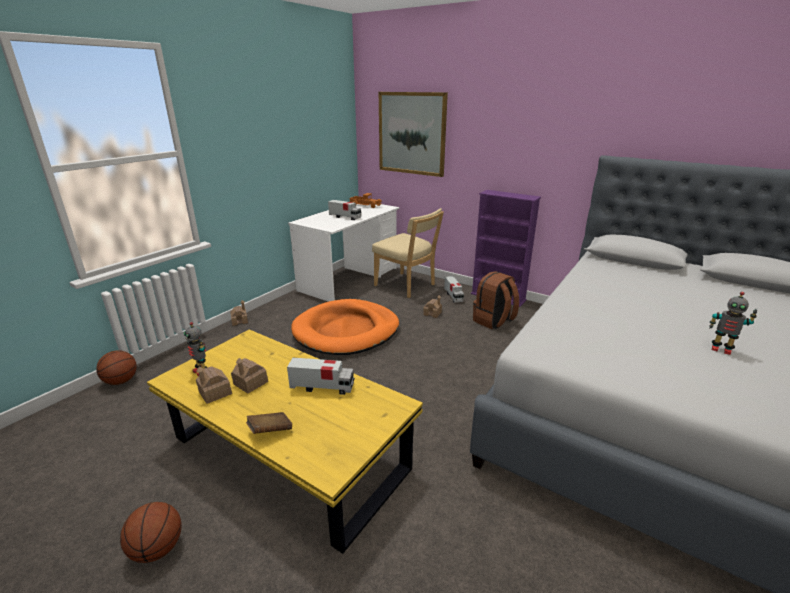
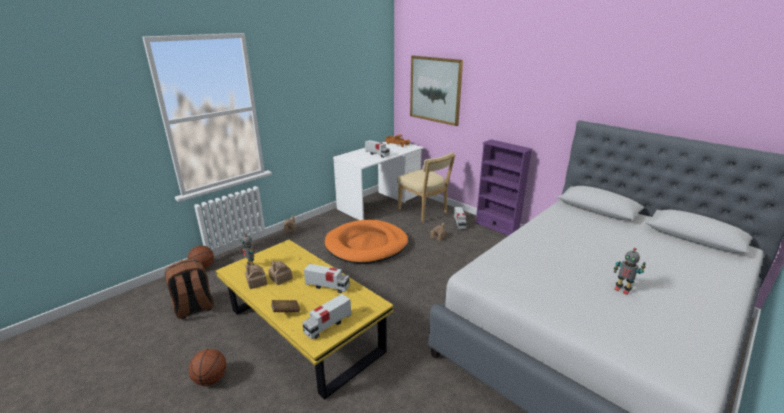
camera: 10 degrees right, 0 degrees up
brown backpack [473,271,519,329] -> brown backpack moved to [165,259,213,319]
none -> toy truck [302,294,351,340]

